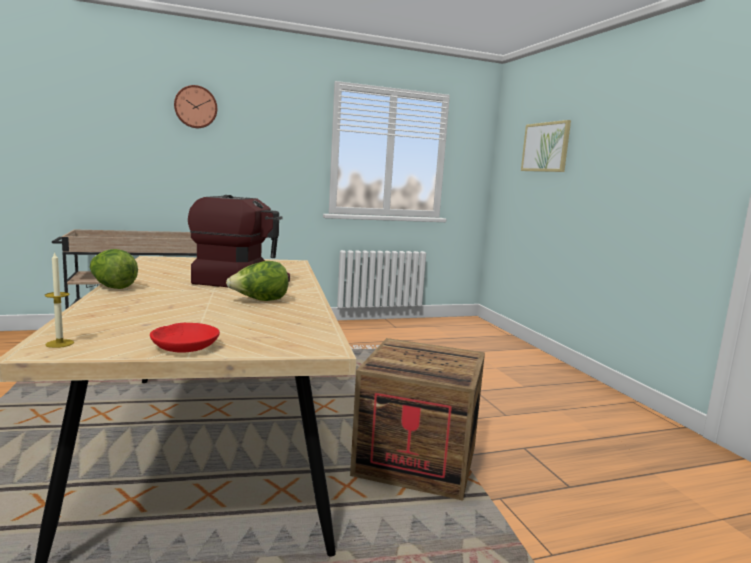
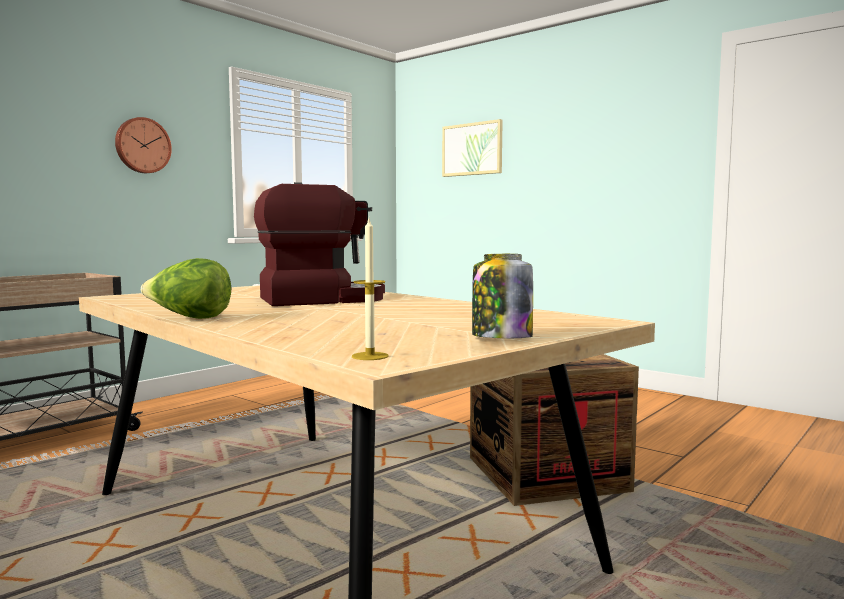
camera: 30 degrees left, 5 degrees down
red bowl [150,323,220,353] -> jar [472,254,533,338]
wall clock [174,85,217,128] -> wall clock moved to [115,117,172,173]
lettuce [226,261,289,301] -> none

